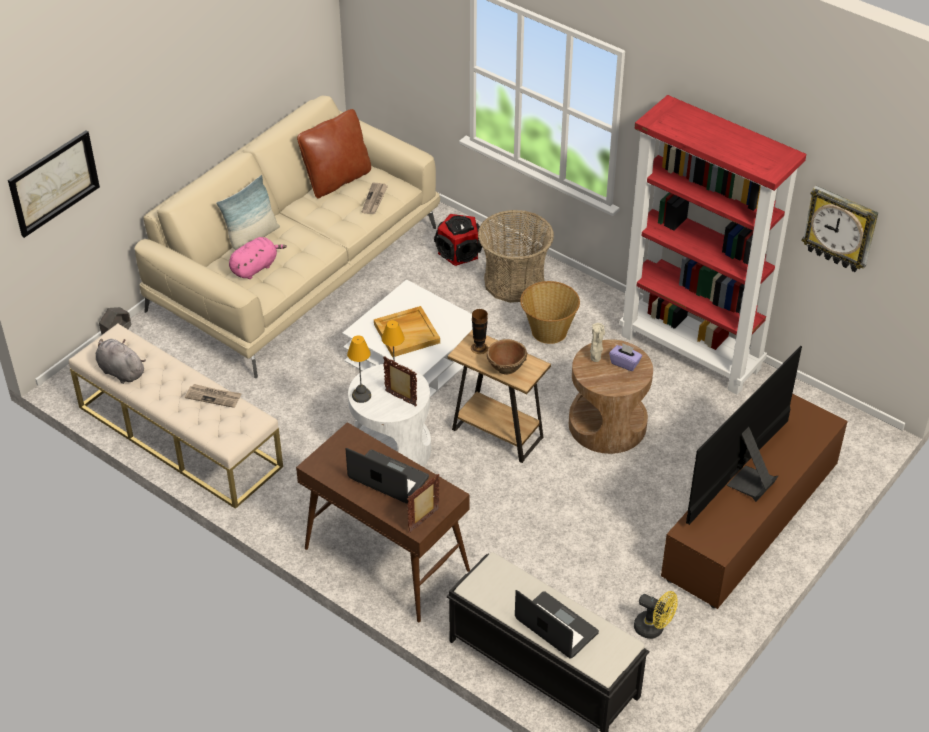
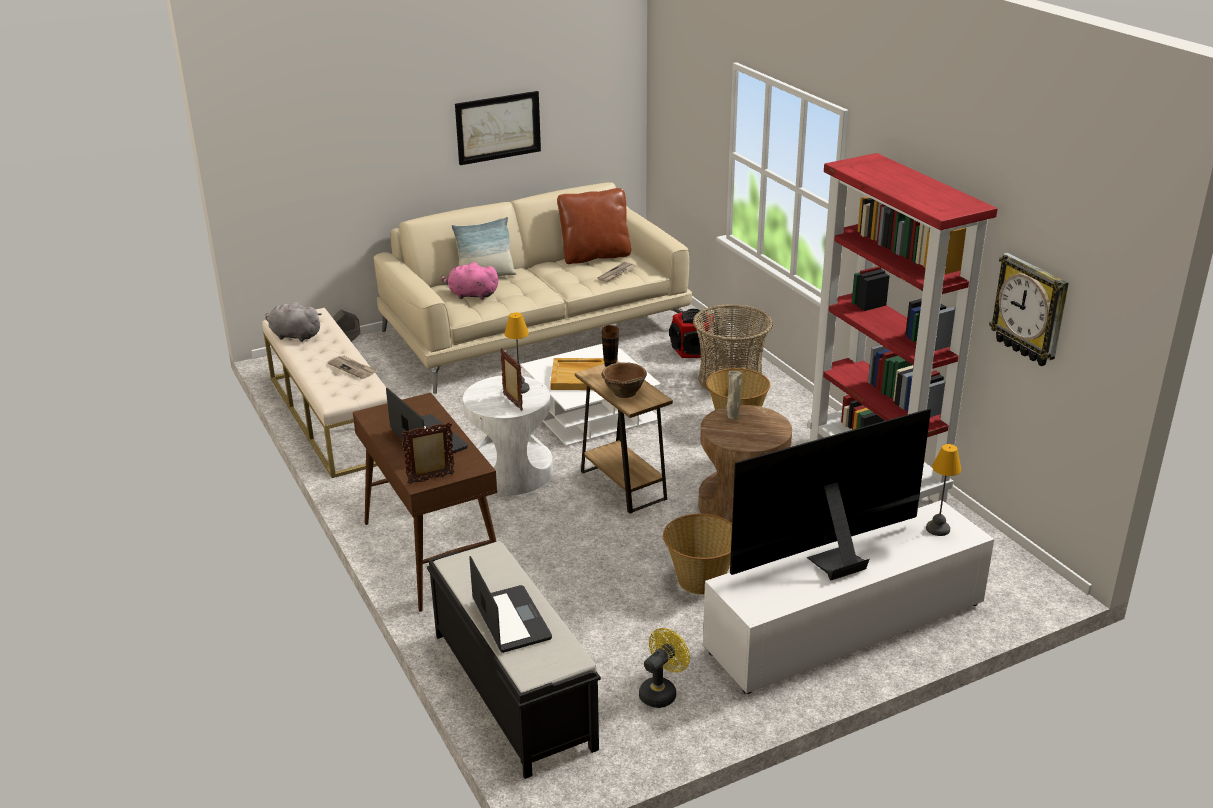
camera: 25 degrees right, 15 degrees down
picture [8,130,100,238] -> picture moved to [455,91,541,165]
grey plush toy [96,339,146,384] -> grey plush toy turned 45 degrees counterclockwise [265,302,322,342]
pink plush toy [229,237,287,279] -> pink plush toy turned 150 degrees counterclockwise [441,262,499,300]
table lamp [347,335,371,403] -> table lamp moved to [926,444,961,536]
purple tissue box [609,343,642,371] -> none
yellow fan [634,591,677,639] -> yellow fan turned 105 degrees counterclockwise [639,628,690,708]
brown tv stand [661,393,848,609] -> white tv stand [703,500,994,694]
none -> basket [663,514,732,595]

